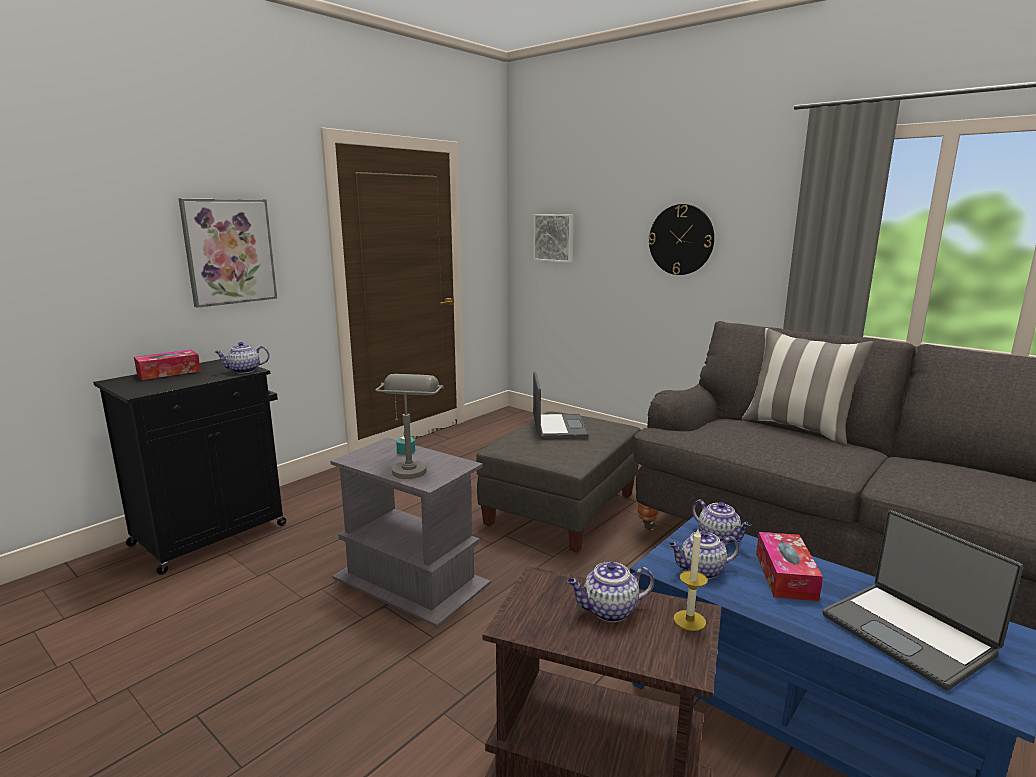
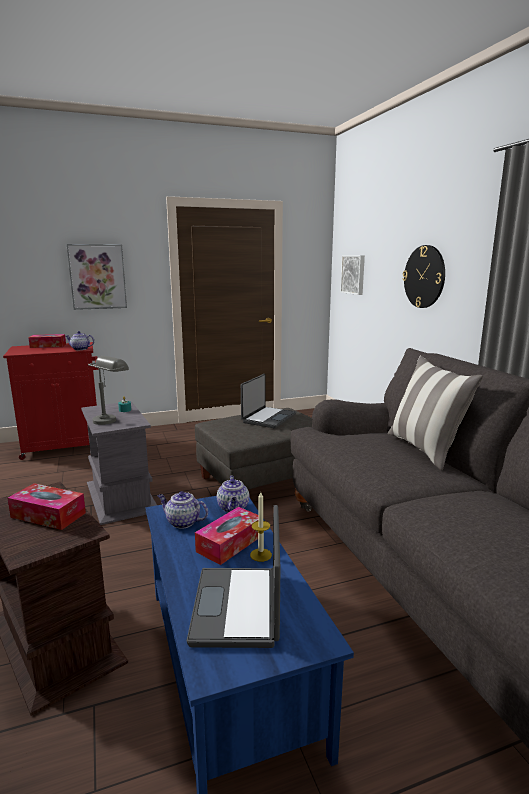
camera: 30 degrees right, 0 degrees up
black cabinet [93,359,286,575] -> red cabinet [3,342,99,460]
teapot [567,562,654,622] -> tissue box [7,483,86,530]
candle [674,529,708,631] -> candle moved to [250,492,272,562]

